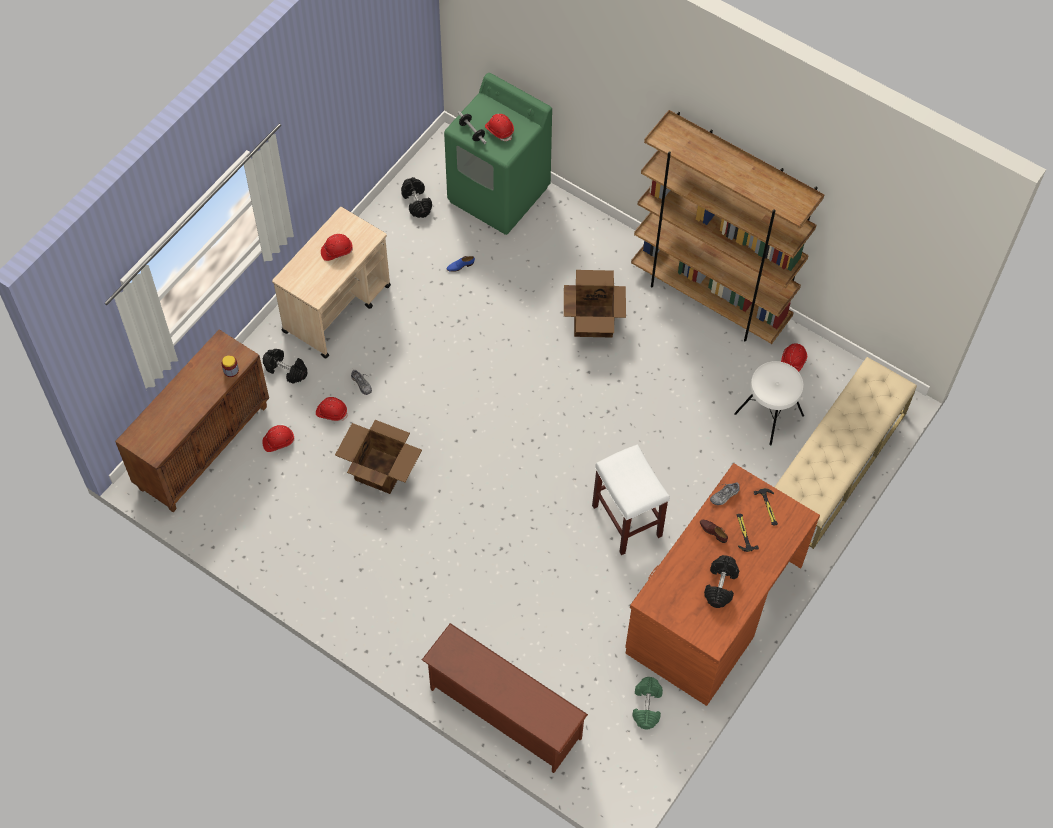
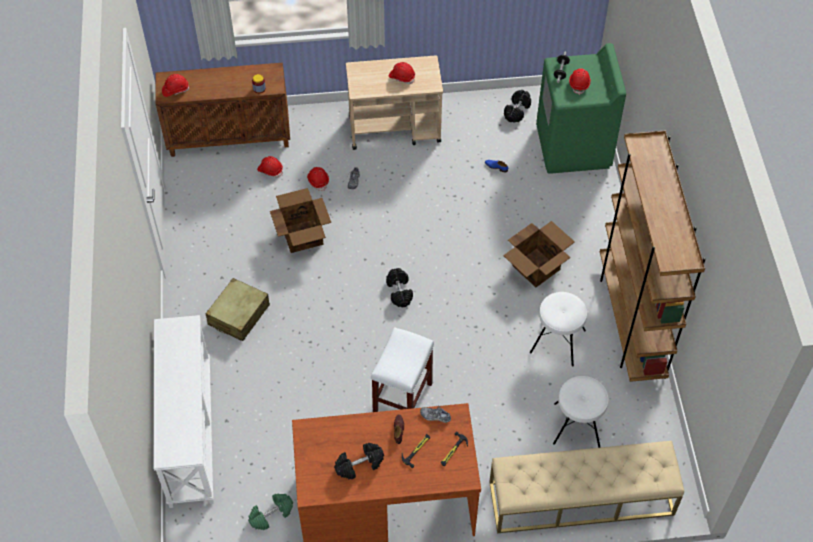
camera: 50 degrees right, 5 degrees down
black dumbbell [263,349,308,384] -> black dumbbell moved to [386,268,413,307]
brown shoe rack [422,623,588,773] -> white console table [154,315,214,508]
red hard hat [781,343,807,372] -> red hard hat moved to [162,74,189,97]
none -> beige suitcase [205,278,270,341]
none -> white stool [530,292,587,367]

